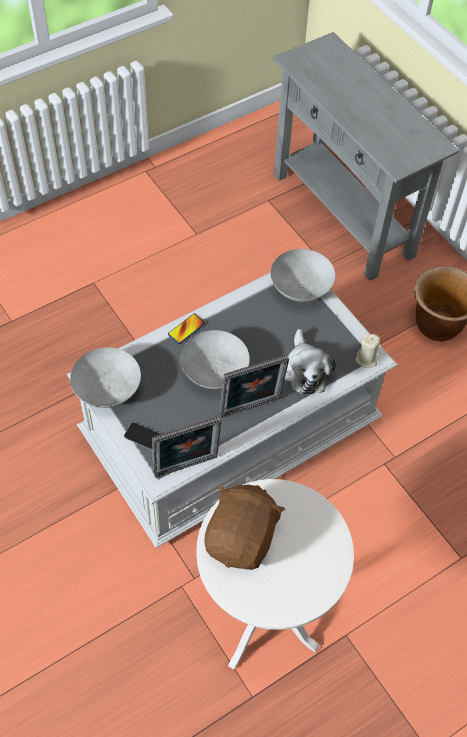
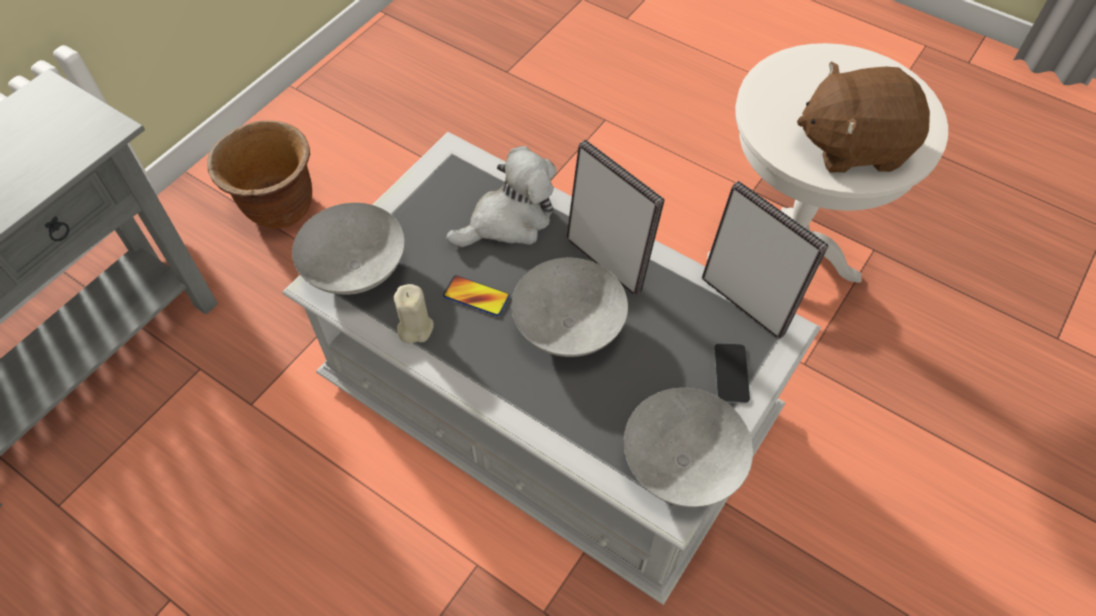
camera: 110 degrees left, 0 degrees up
phone [168,313,205,344] -> phone moved to [443,275,510,316]
beige candle [355,334,380,368] -> beige candle moved to [394,284,434,343]

